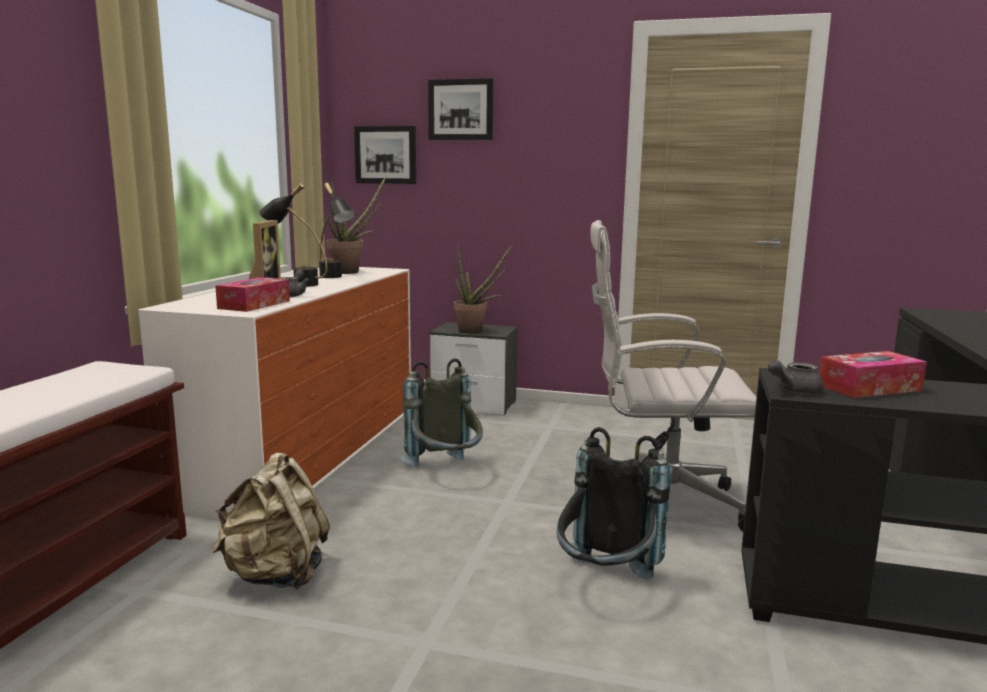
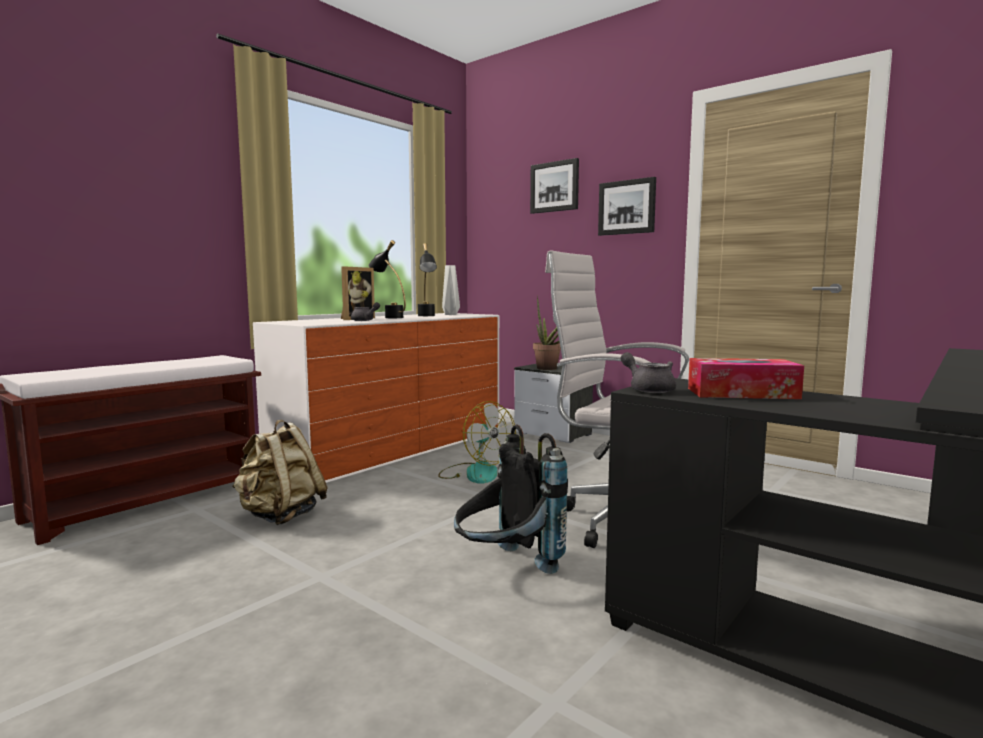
camera: 25 degrees right, 5 degrees down
tissue box [215,277,290,312] -> none
potted plant [326,176,386,274] -> grey vase [442,265,460,315]
picture [354,126,416,184] -> picture moved to [598,177,656,236]
grey backpack [401,358,483,467] -> fan [438,401,516,484]
grey teapot [768,359,824,394] -> grey teapot turned 60 degrees clockwise [621,352,676,393]

